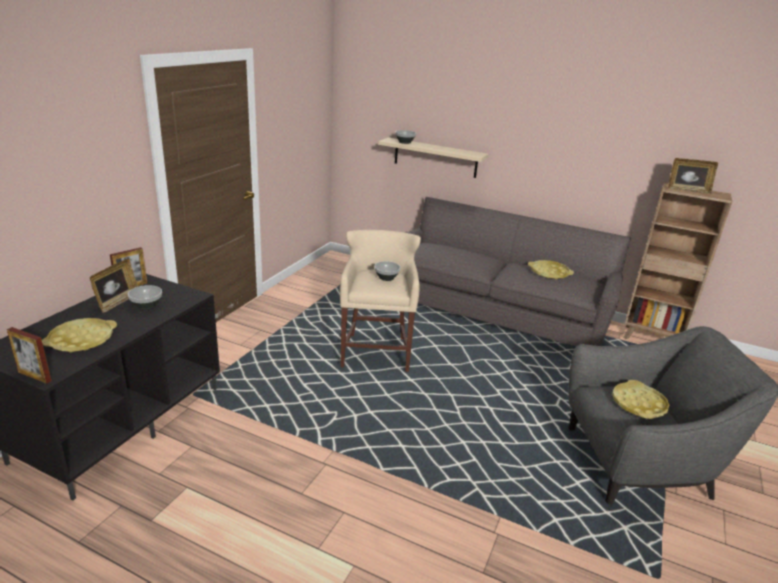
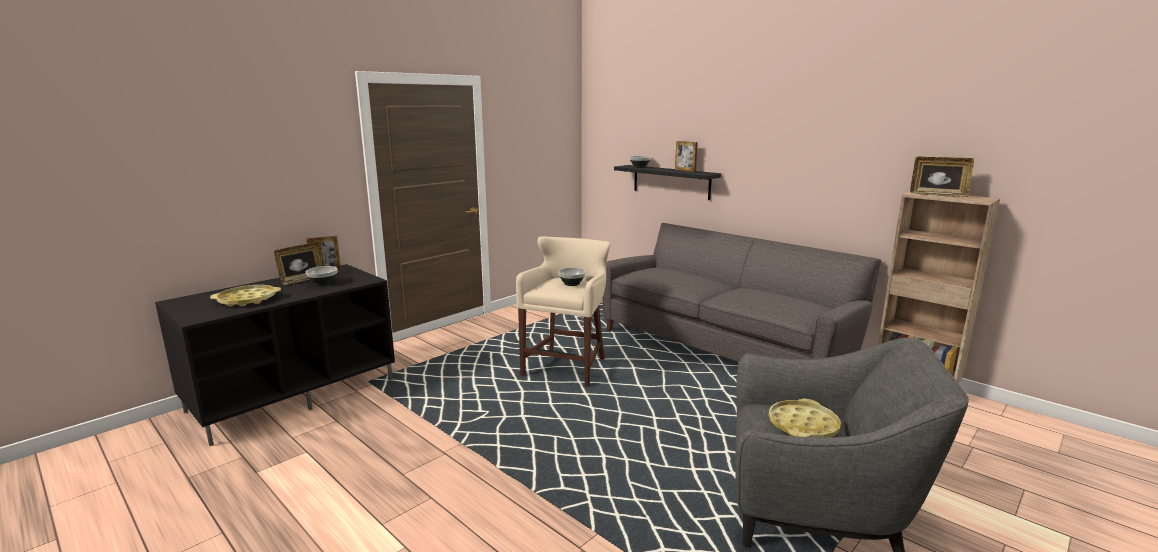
camera: 20 degrees right, 10 degrees down
picture frame [7,327,51,384] -> picture frame moved to [675,141,698,172]
beige shelf [378,137,489,178] -> black shelf [614,165,721,200]
yellow tray [528,260,574,280] -> none

